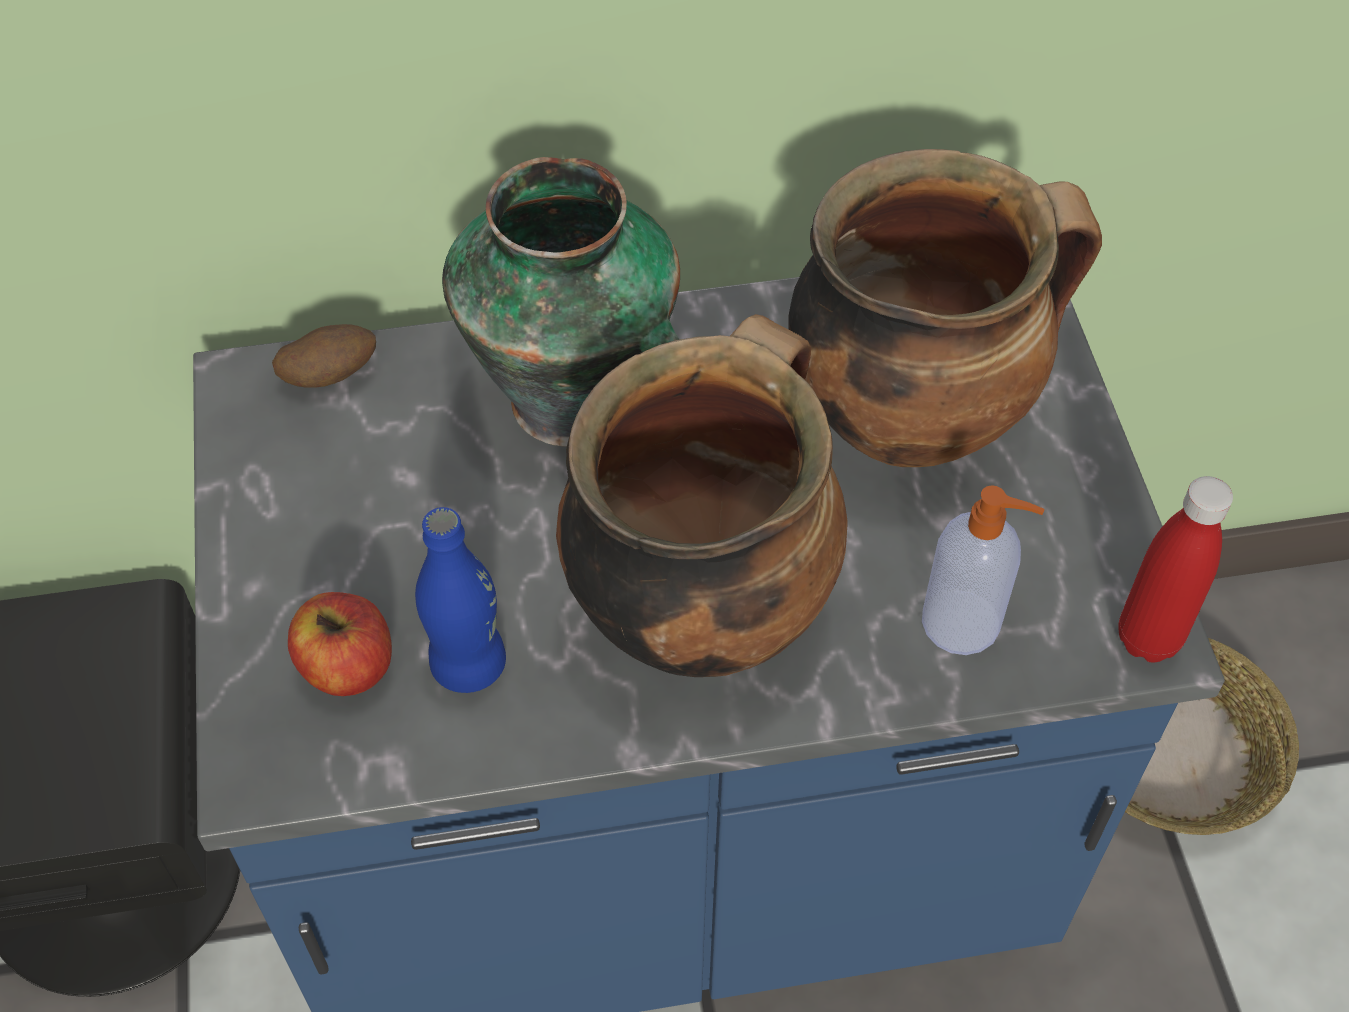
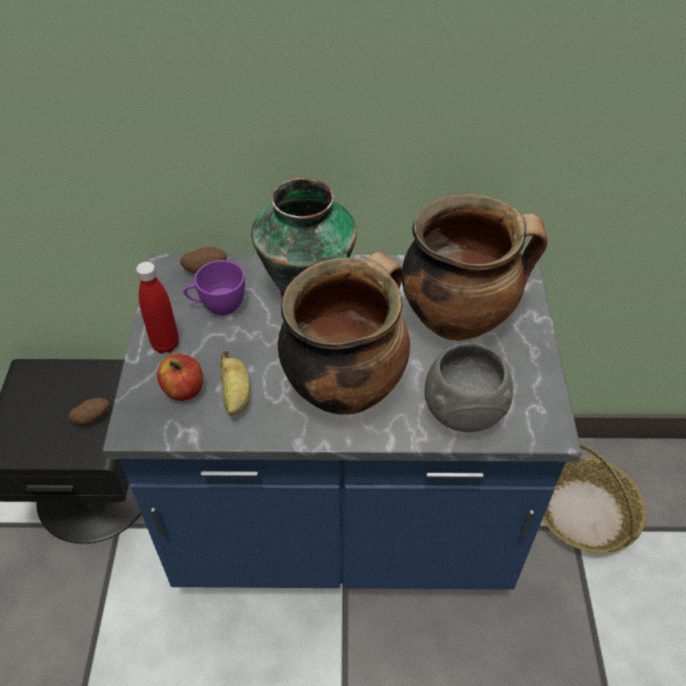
camera: 10 degrees right, 5 degrees down
blue bottle [415,507,506,693] -> banana [220,351,250,416]
soap dispenser [922,485,1045,655] -> grey bowl [425,342,513,432]
red bottle [1118,476,1233,662] -> red bottle moved to [136,262,179,354]
none -> potato [68,398,109,424]
none -> purple cup [183,260,245,316]

